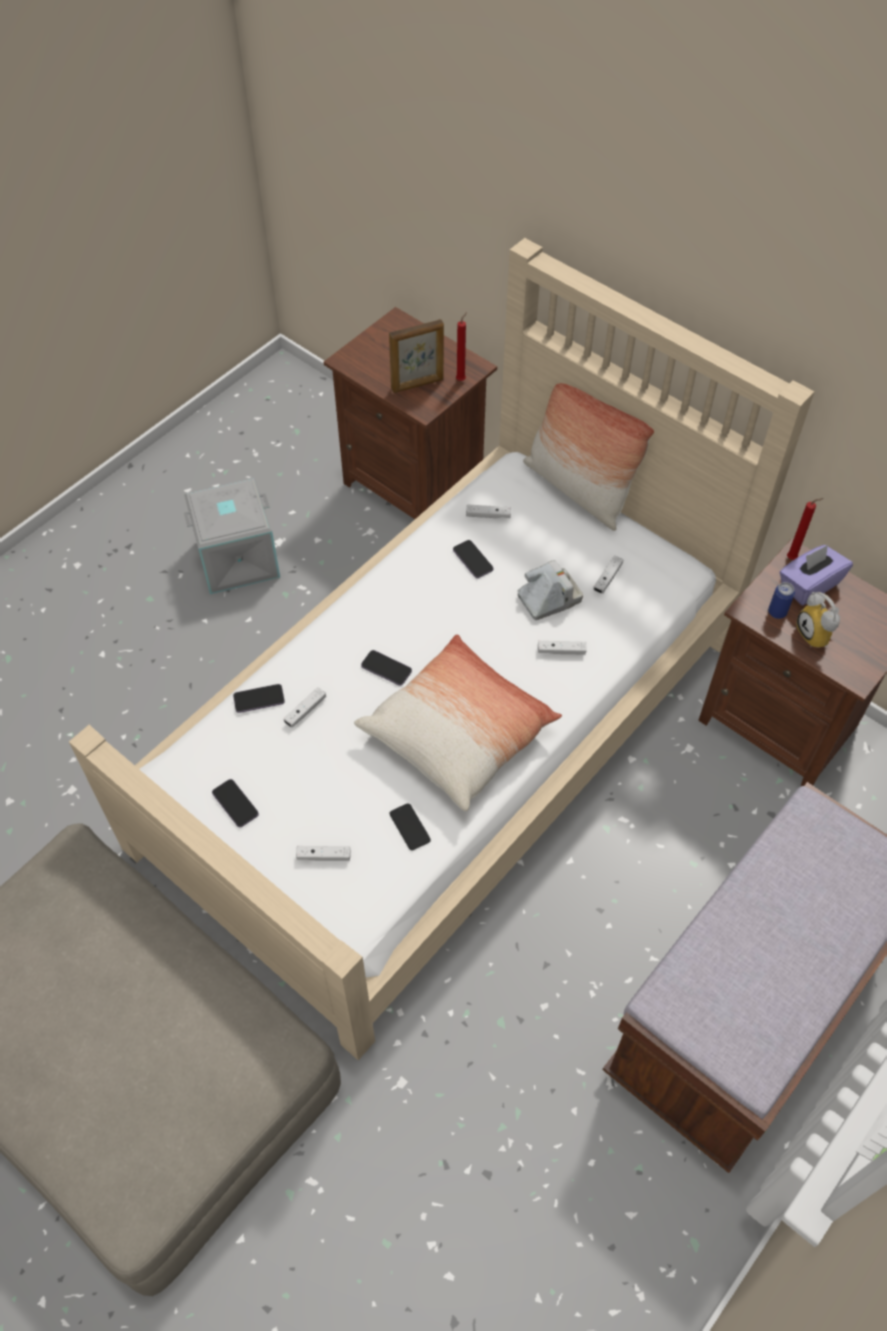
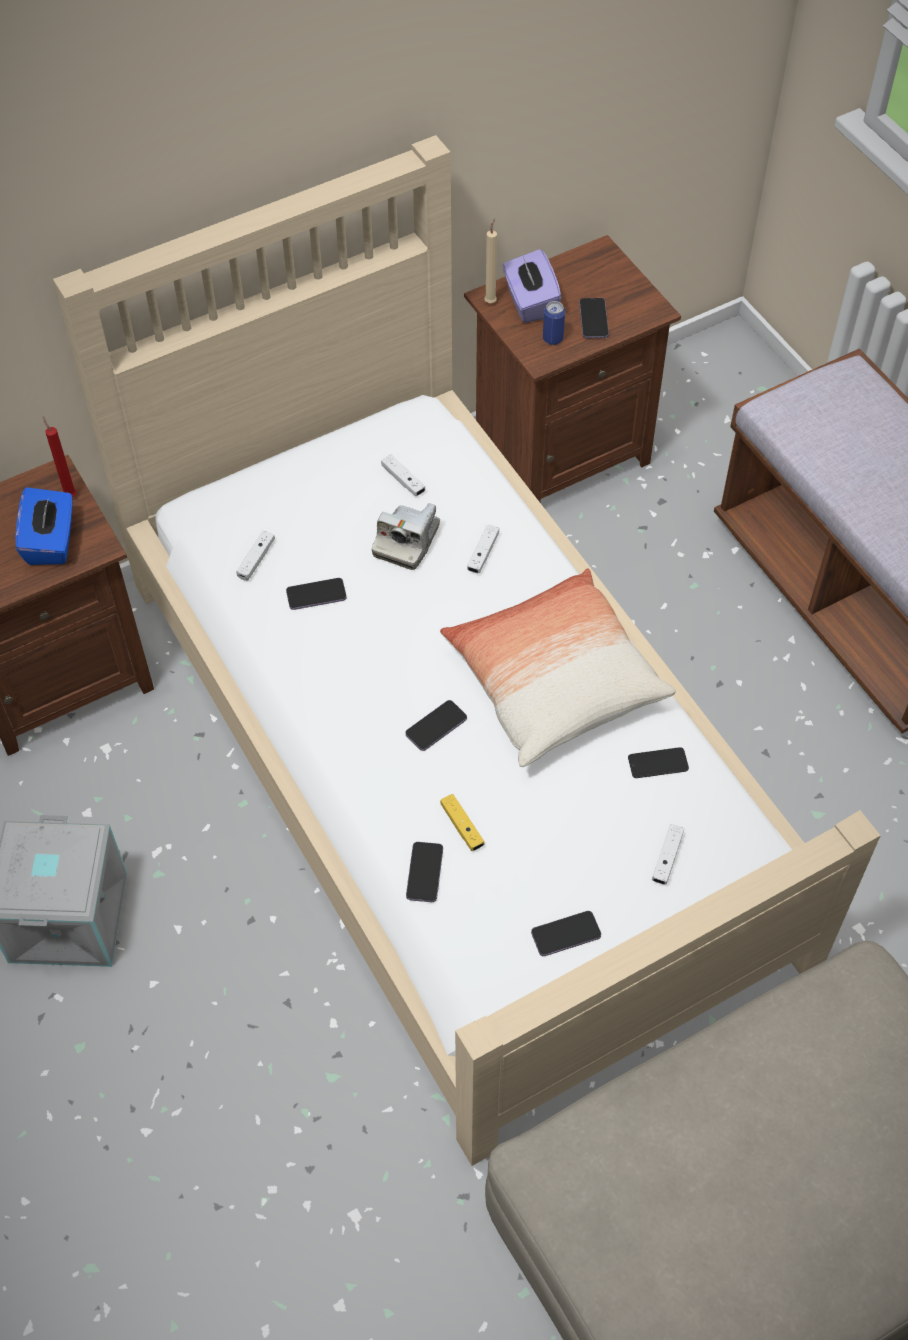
camera: 70 degrees left, 0 degrees up
white game controller [284,687,326,728] -> yellow game controller [441,794,484,851]
picture frame [389,319,444,393] -> blue tissue box [16,487,73,565]
camera [517,560,583,620] -> camera turned 150 degrees counterclockwise [372,503,440,570]
pillow [523,383,654,531] -> none
red candle [787,498,824,560] -> beige candle [484,218,497,303]
alarm clock [796,592,840,648] -> phone [579,298,609,338]

